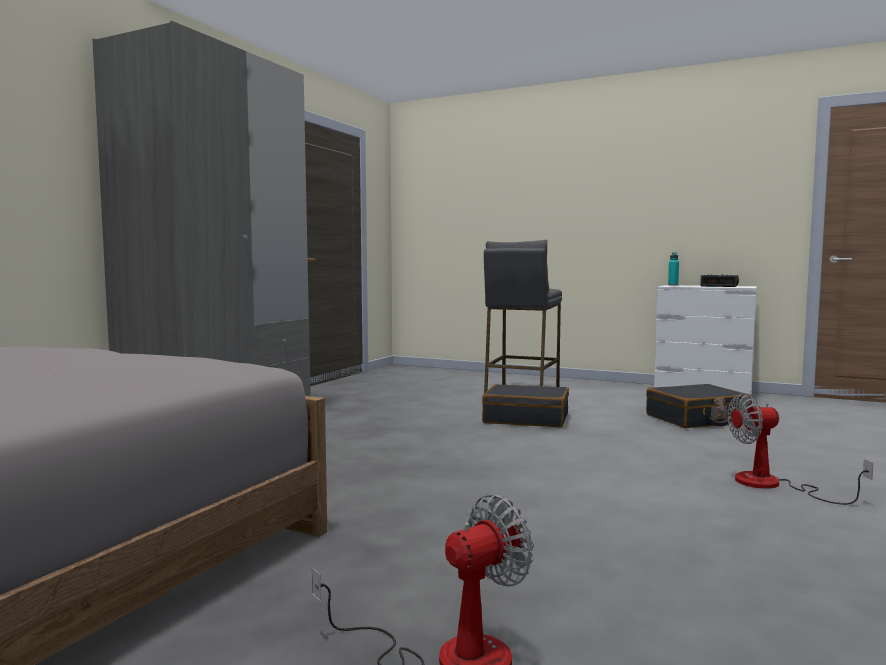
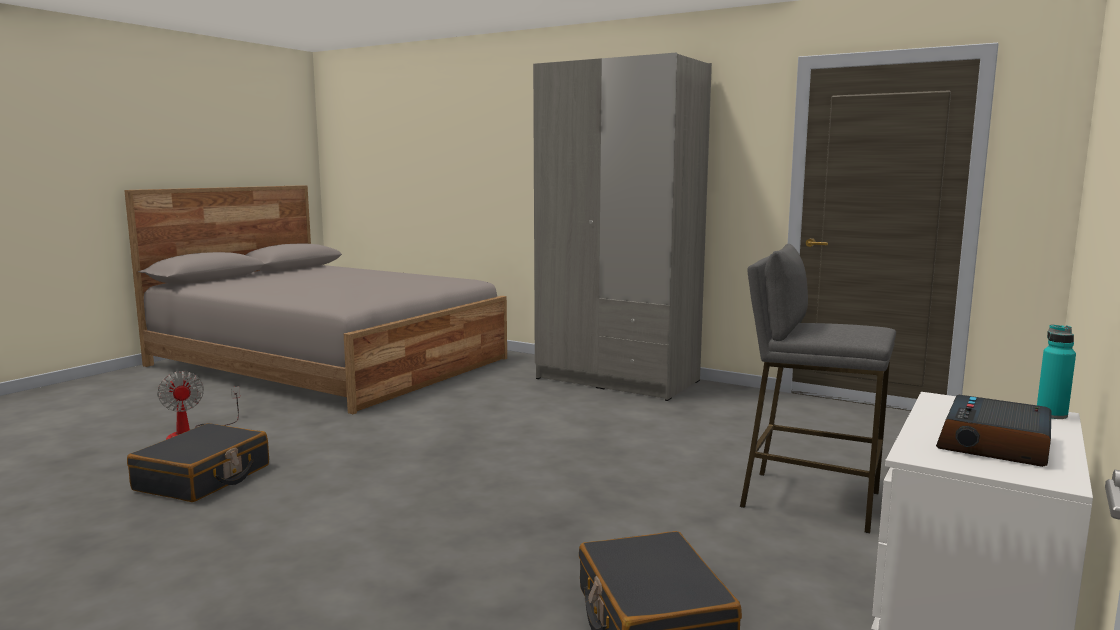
camera: 95 degrees right, 5 degrees up
black suitcase [482,384,569,427] -> black suitcase moved to [127,423,269,502]
fan [727,393,873,505] -> none

